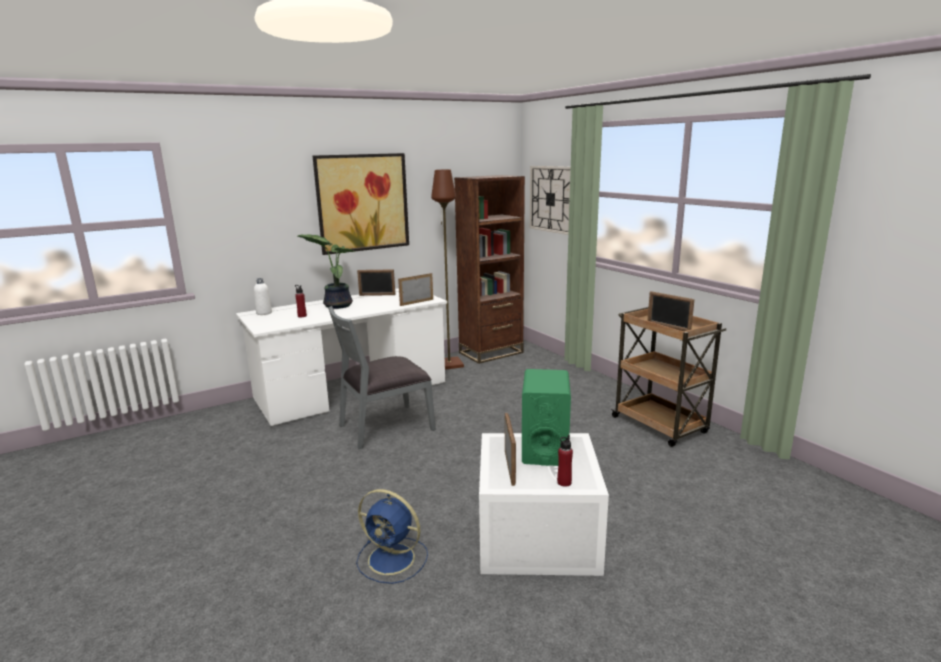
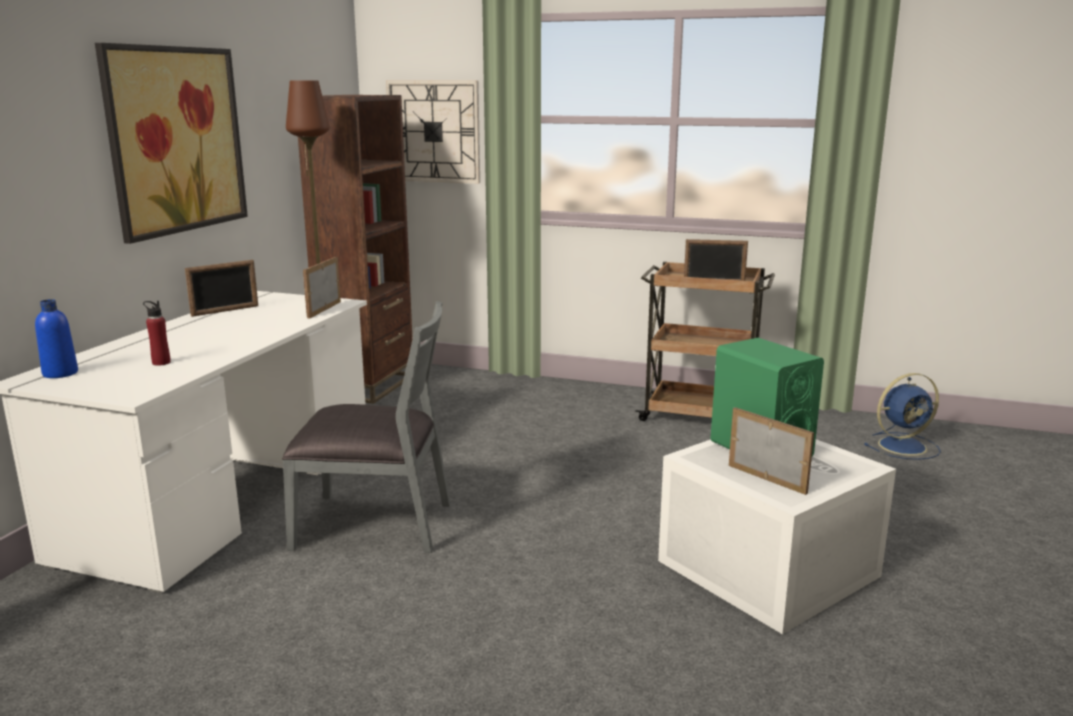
camera: 40 degrees left, 0 degrees up
white bottle [254,278,272,315] -> blue bottle [35,299,78,378]
potted plant [298,235,355,309] -> none
grey chair [328,306,436,449] -> grey chair turned 105 degrees counterclockwise [282,301,450,553]
blue fan [356,489,428,584] -> blue fan moved to [864,373,941,460]
red bottle [557,435,573,487] -> none

